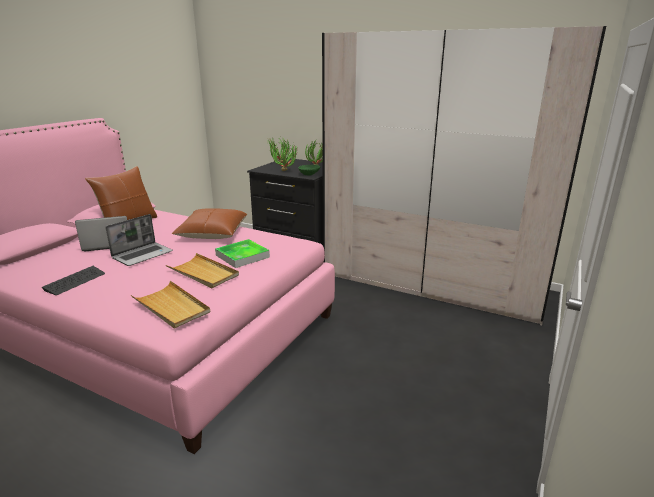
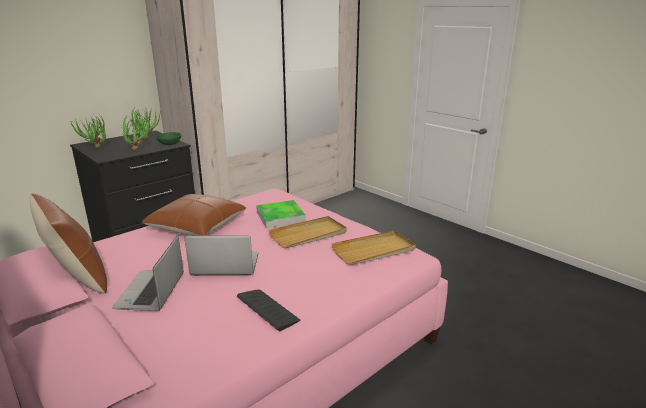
camera: 70 degrees left, 0 degrees up
laptop [105,214,173,266] -> laptop turned 60 degrees counterclockwise [185,235,258,276]

